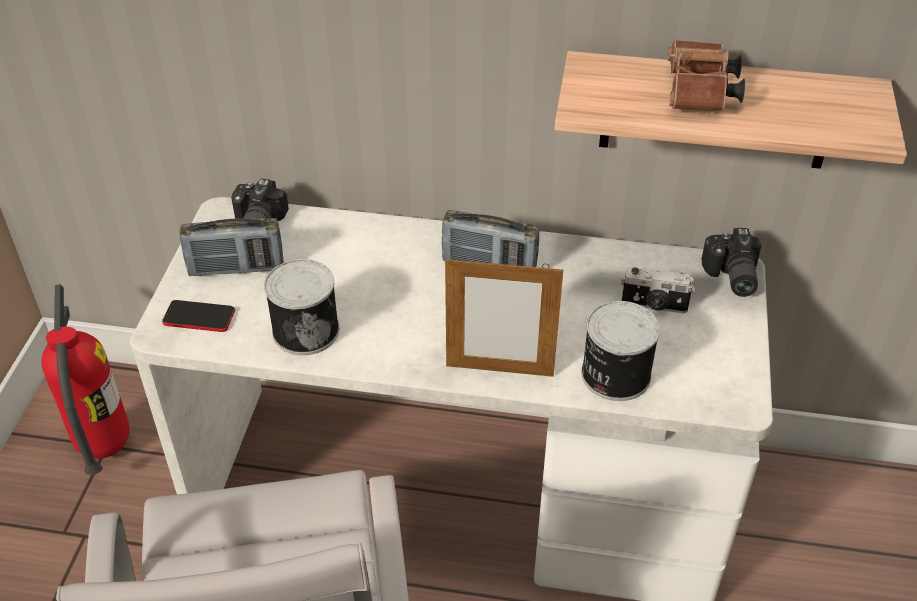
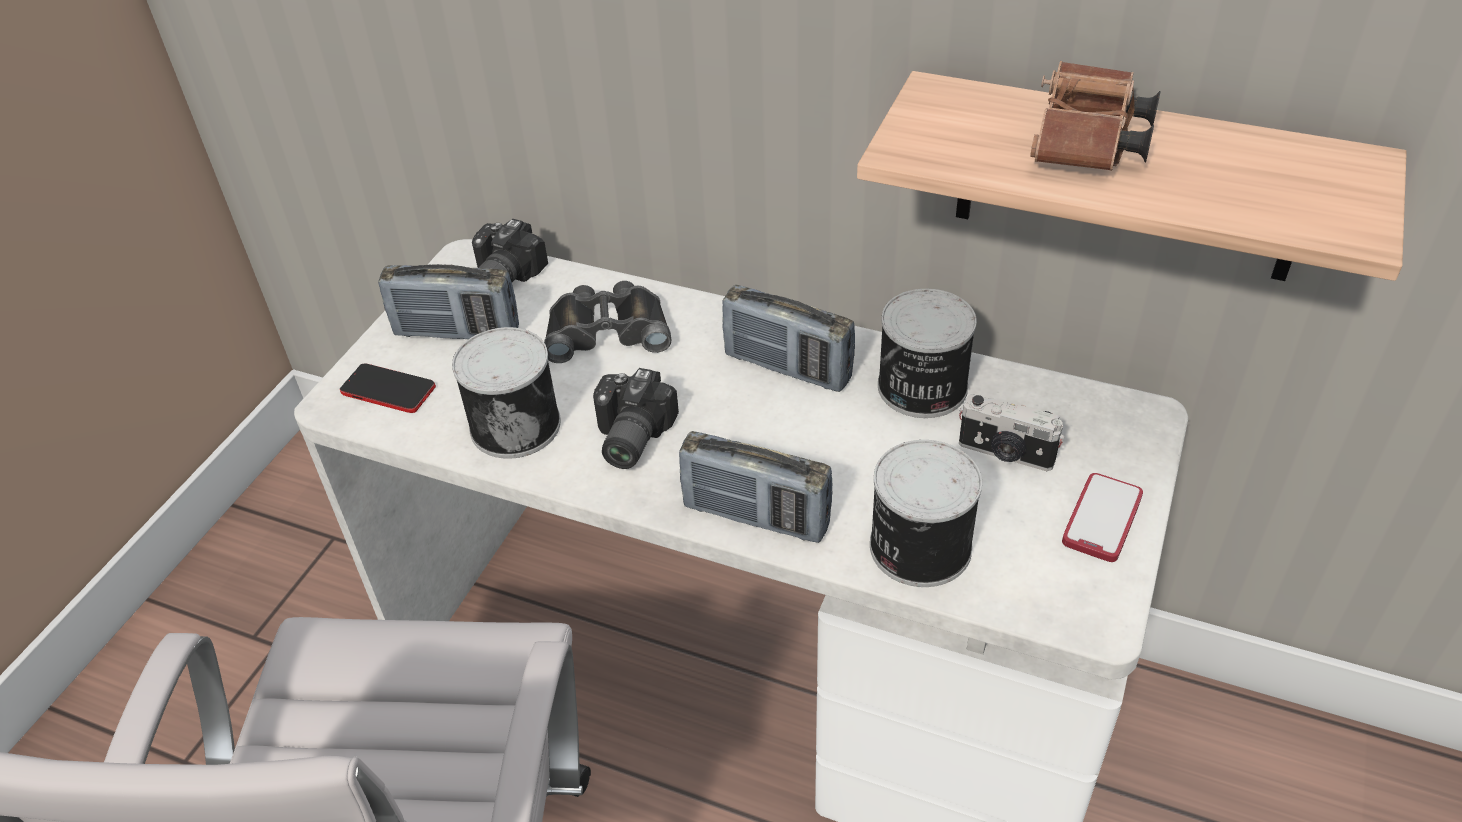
camera: 15 degrees right, 0 degrees up
fire extinguisher [41,284,129,475] -> none
picture frame [445,256,563,377] -> radio [679,431,832,543]
camera [701,228,761,297] -> camera moved to [593,368,679,469]
none -> black binoculars [544,281,671,363]
none -> can [878,289,977,418]
none -> phone [1062,473,1143,562]

